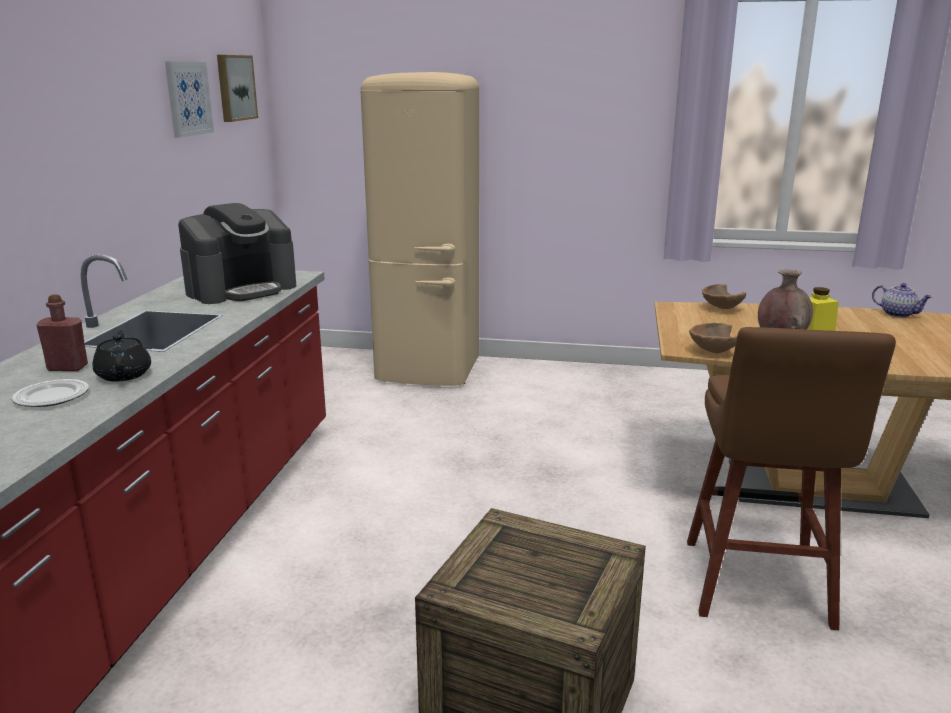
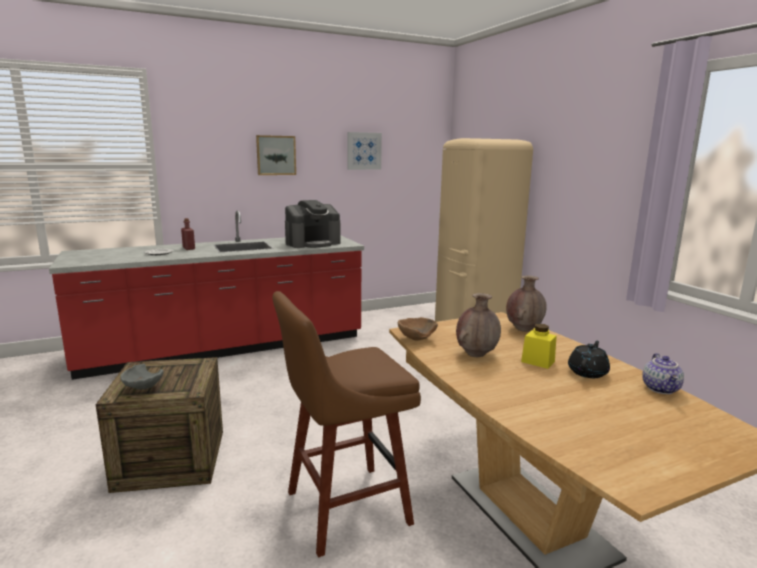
camera: 55 degrees right, 5 degrees down
black teapot [92,330,151,382] -> black teapot moved to [568,341,610,378]
coffee machine [178,203,296,304] -> coffee machine turned 45 degrees counterclockwise [285,200,340,248]
picture [217,55,258,122] -> picture moved to [256,135,296,175]
brown bowl [702,284,746,309] -> brown vase [506,276,547,332]
none -> grey bowl [121,364,164,390]

